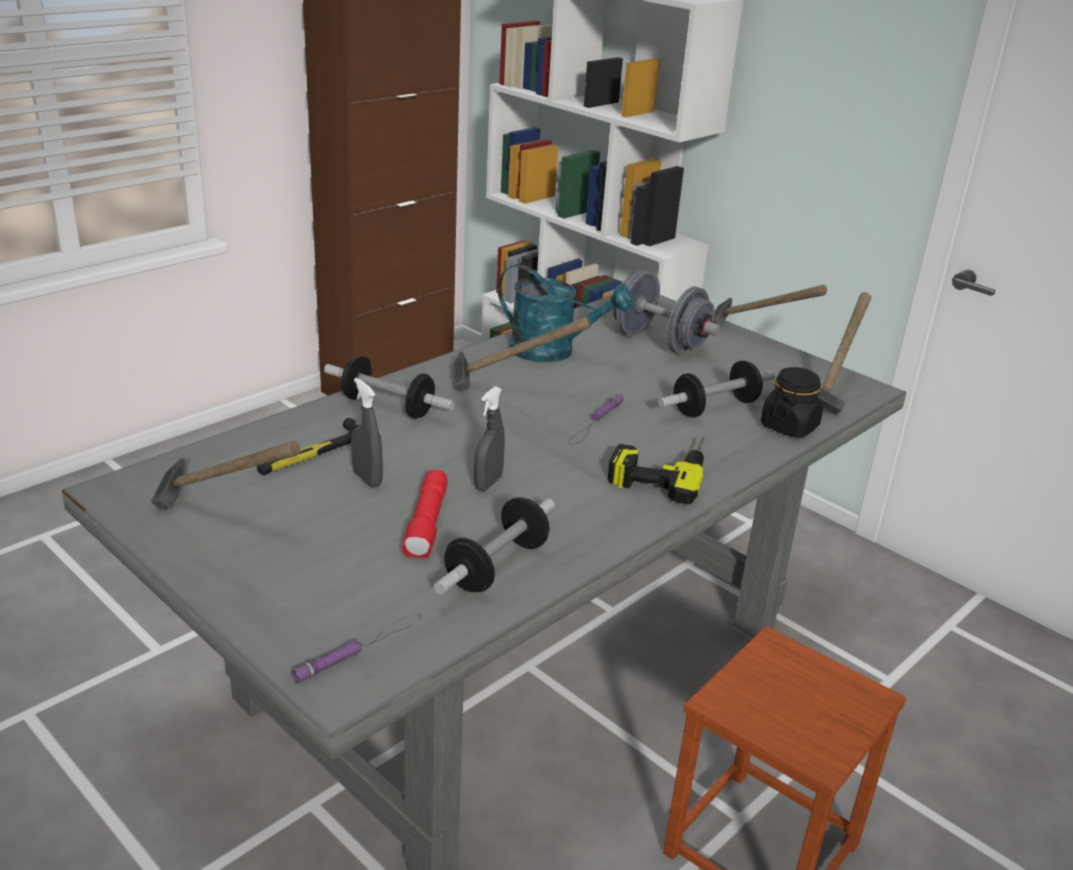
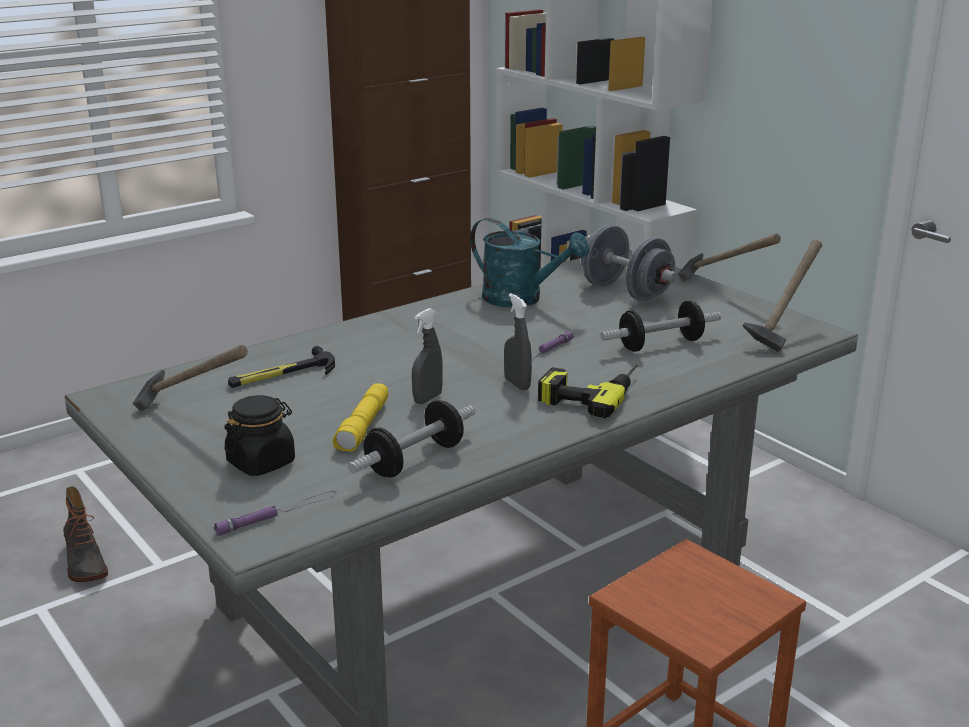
camera: 10 degrees right, 5 degrees down
dumbbell [324,355,455,419] -> none
grey spray bottle [351,378,383,488] -> grey spray bottle moved to [504,293,532,391]
red flashlight [402,470,448,558] -> yellow flashlight [332,383,388,452]
hammer [454,316,591,392] -> none
black jar [761,367,823,438] -> black jar moved to [224,395,295,476]
none -> boot [63,486,108,582]

